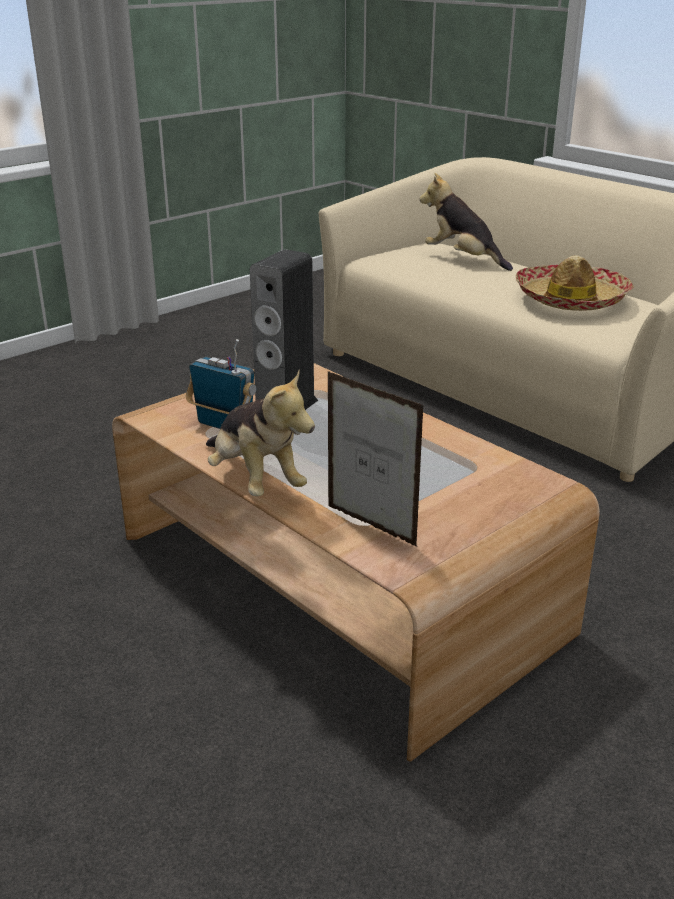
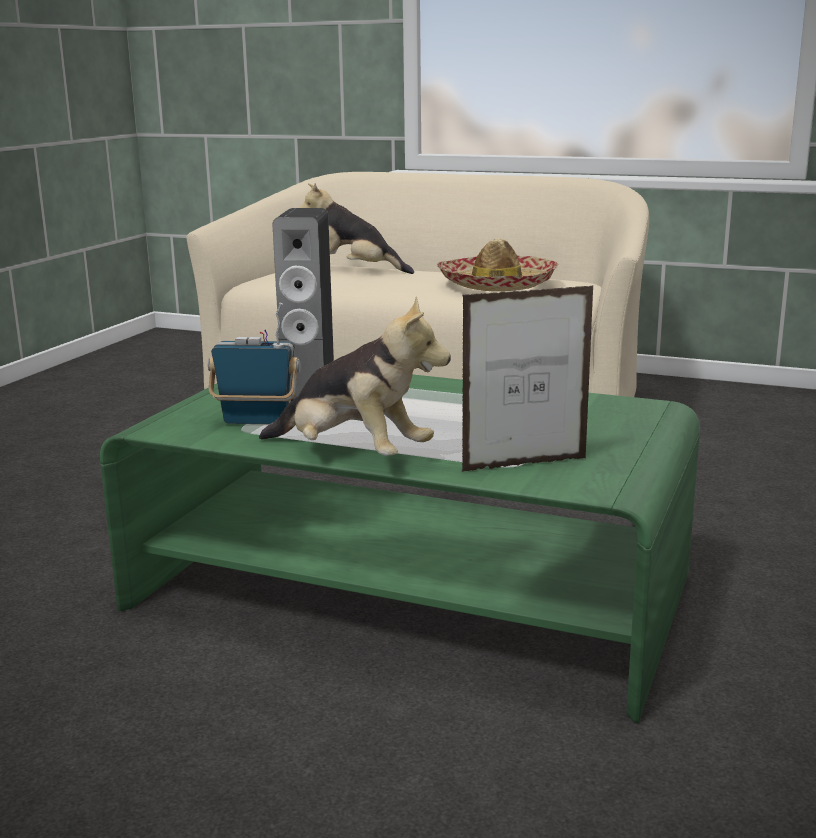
camera: 25 degrees left, 10 degrees down
brown coffee table [112,363,600,762] -> green coffee table [100,375,700,723]
picture frame [328,371,424,547] -> picture frame turned 150 degrees clockwise [461,285,593,472]

